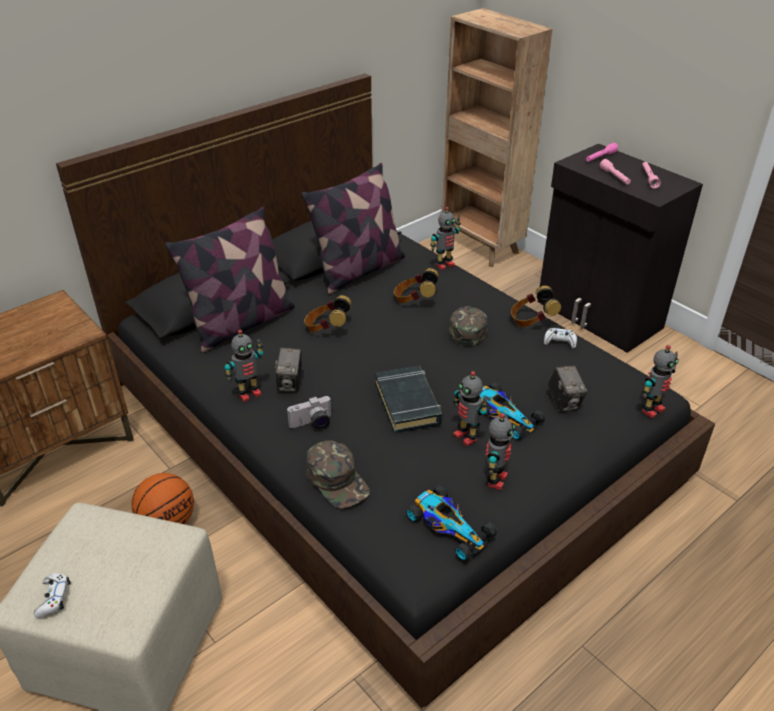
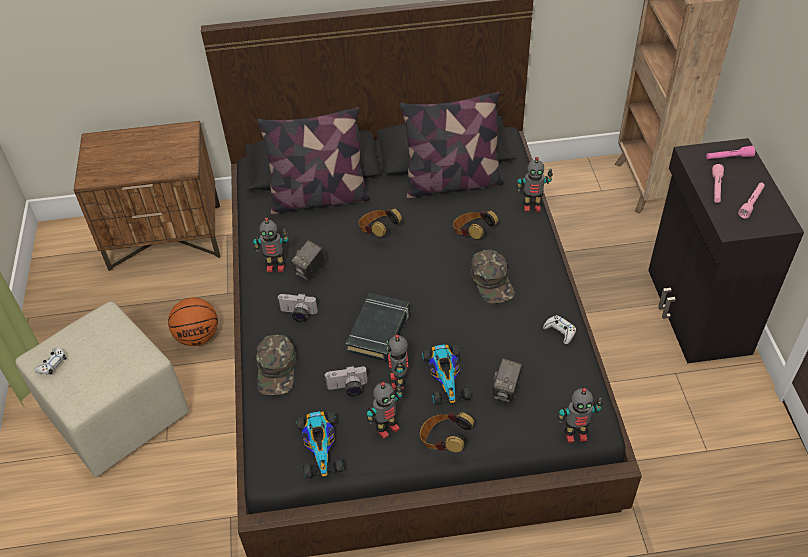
camera: 35 degrees right, 10 degrees up
green cap [449,306,487,346] -> green cap turned 120 degrees clockwise [470,250,515,304]
headphones [511,286,561,327] -> headphones moved to [420,412,474,452]
none -> camera [325,365,368,396]

